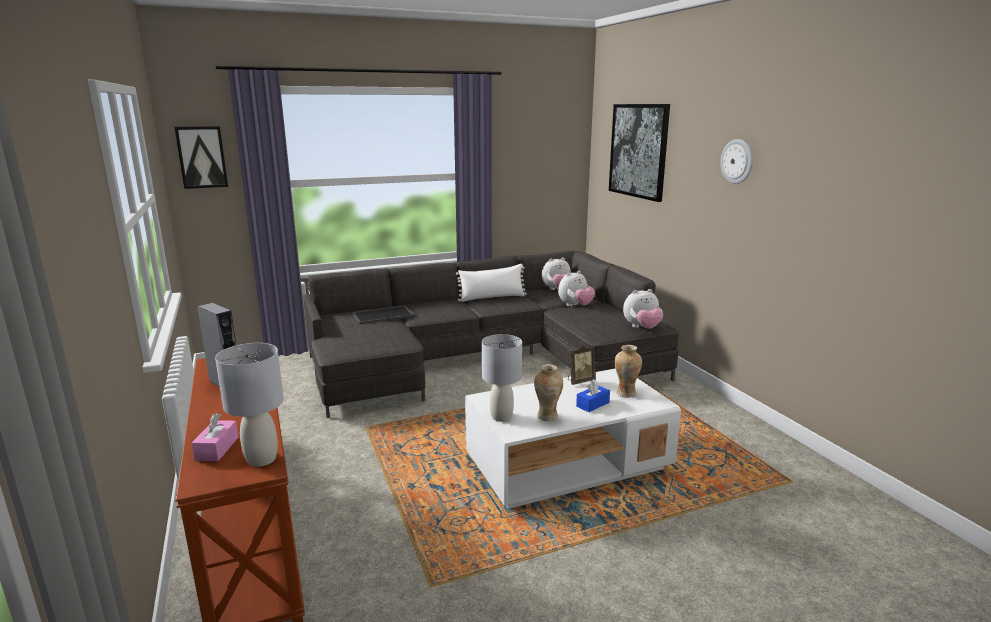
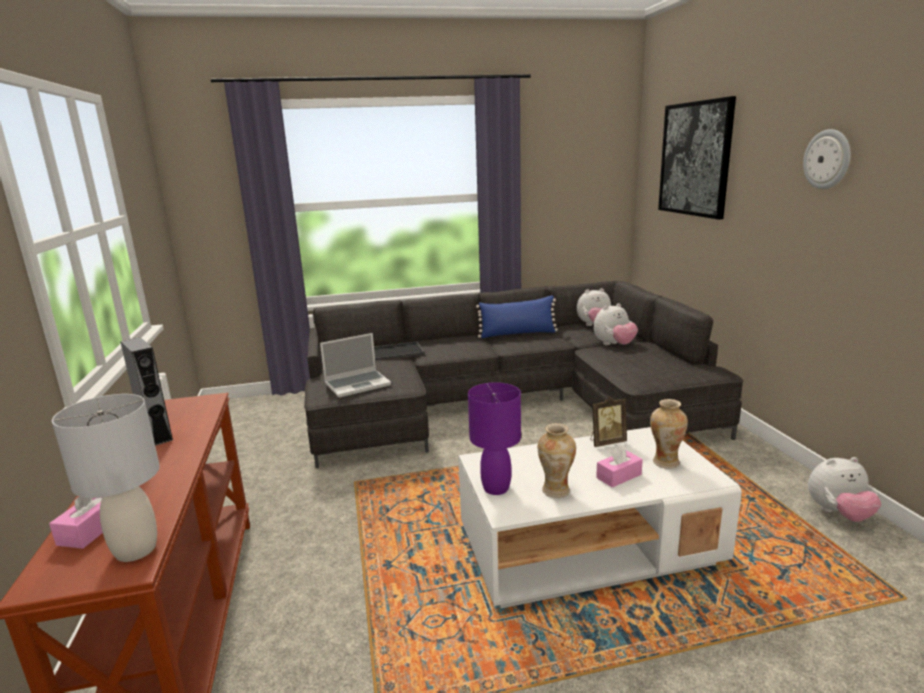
camera: 10 degrees right, 0 degrees up
picture [174,126,228,189] -> none
white pillow [456,264,527,302] -> blue pillow [476,295,558,338]
grey table lamp [482,334,522,422] -> purple table lamp [468,382,521,495]
blue tissue box [576,379,610,412] -> pink tissue box [596,444,643,488]
plush toy [623,289,663,329] -> plush toy moved to [808,457,881,522]
none -> laptop [320,333,391,397]

